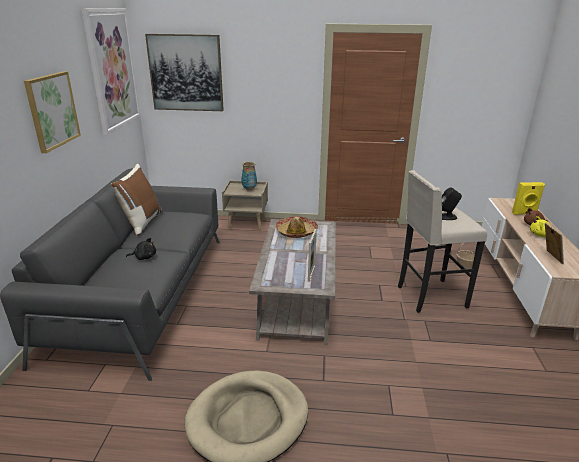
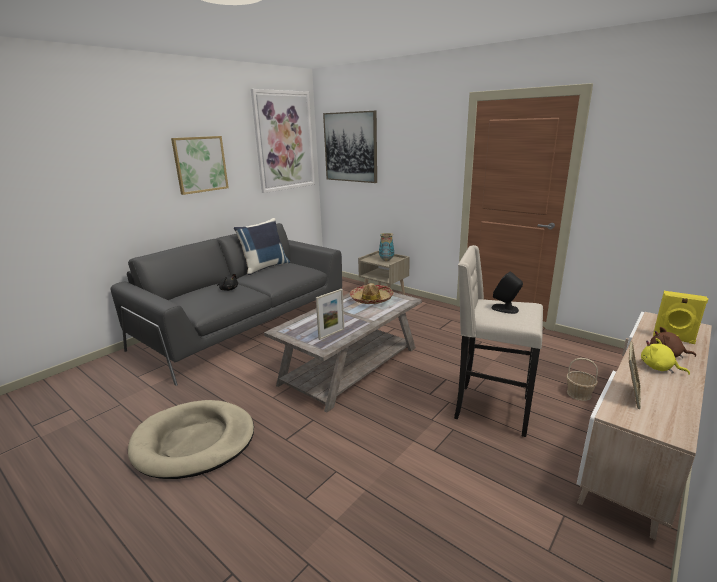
camera: 35 degrees right, 5 degrees down
brown pillow [111,164,163,236] -> blue pillow [234,218,290,275]

